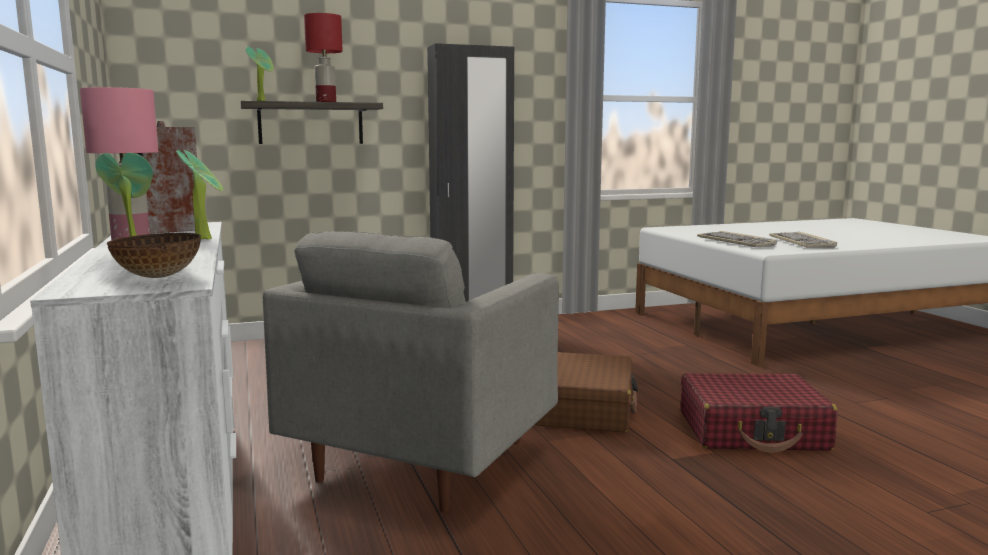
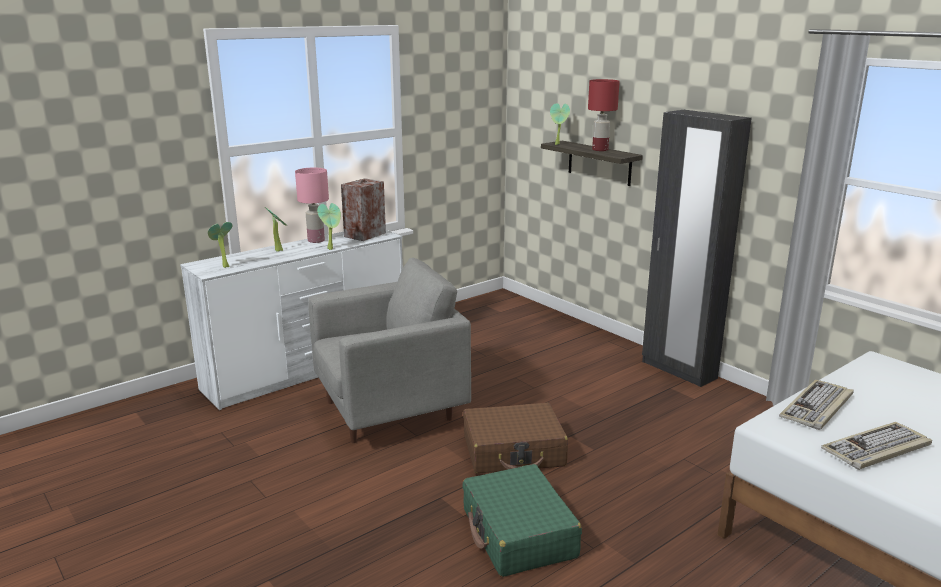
camera: 70 degrees right, 10 degrees up
bowl [107,233,201,278] -> potted plant [208,222,233,268]
grey armchair [263,231,559,512] -> grey armchair turned 150 degrees clockwise [308,258,471,443]
red suitcase [681,373,838,453] -> green suitcase [462,464,582,577]

